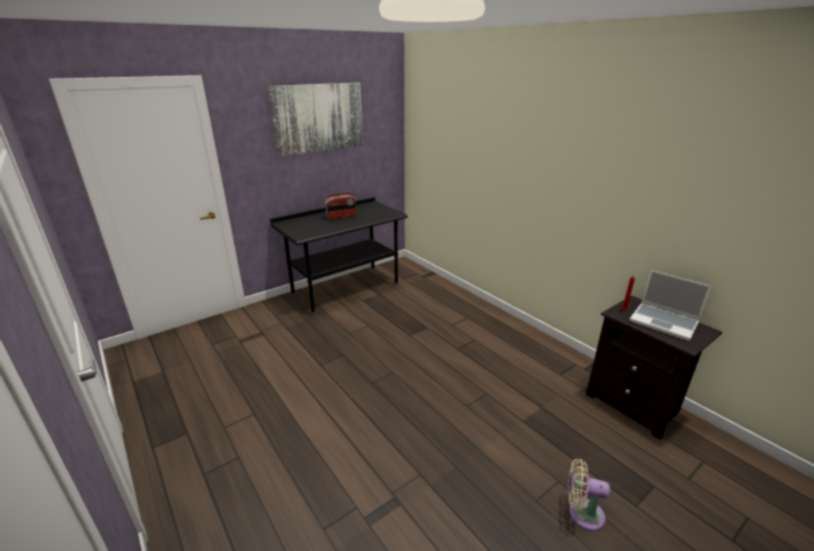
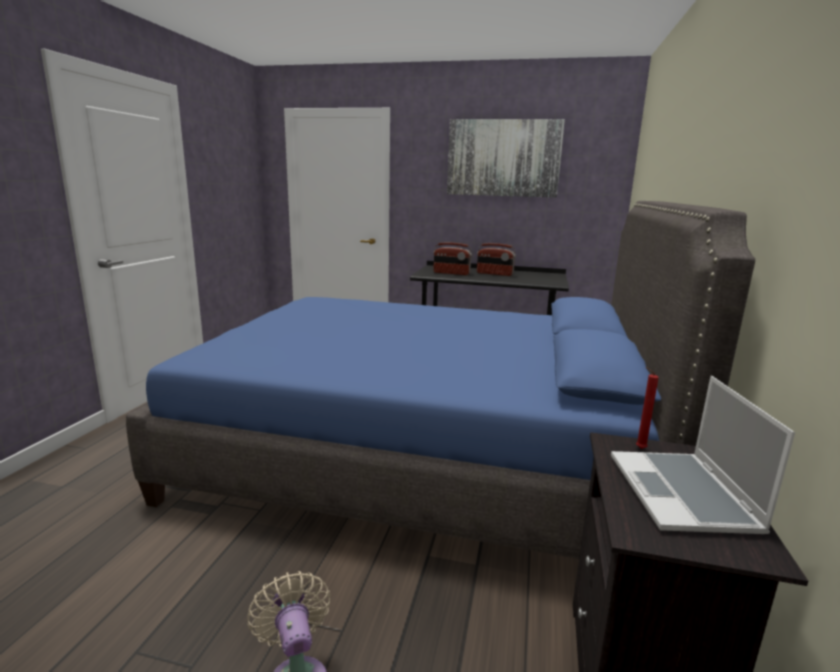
camera: 50 degrees right, 10 degrees down
none -> blue bed [126,201,755,559]
none -> radio [433,243,472,275]

